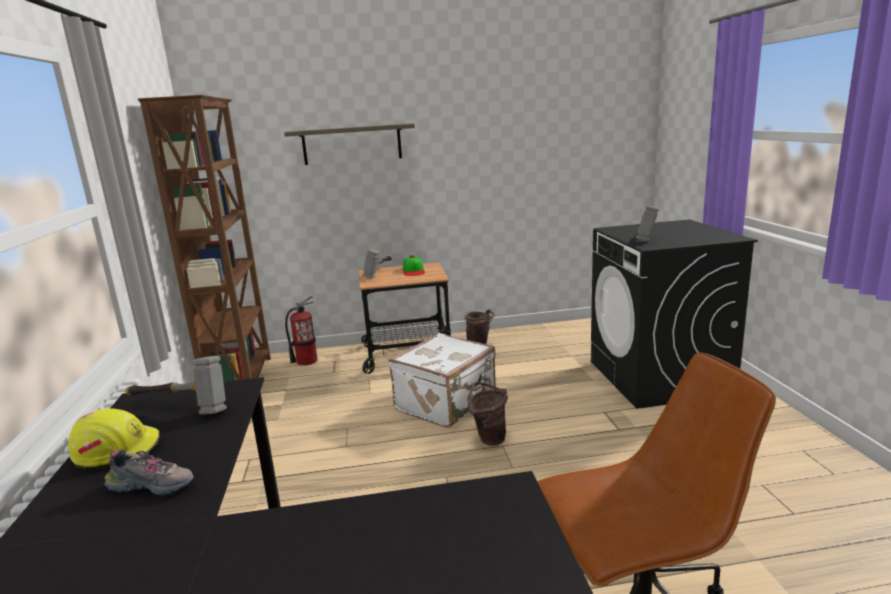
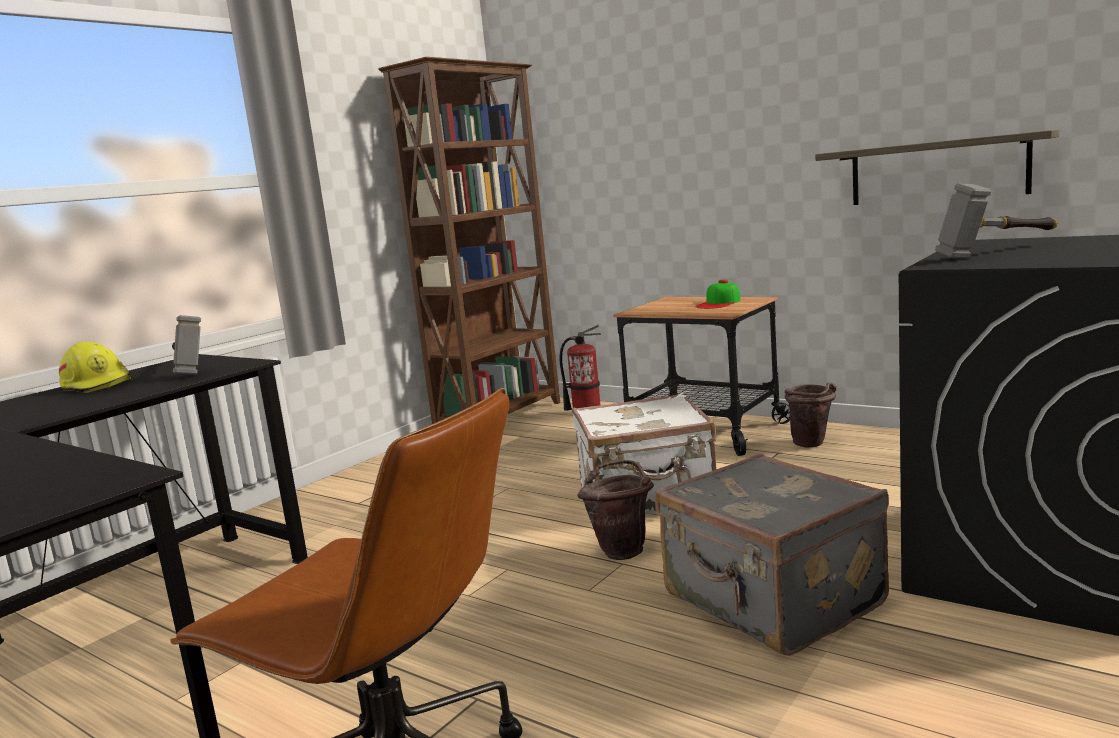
camera: 45 degrees right, 5 degrees down
shoe [104,450,194,496] -> none
shelf [284,124,415,165] -> shelf moved to [815,130,1059,205]
hammer [363,249,392,279] -> none
none -> grey suitcase [655,454,889,656]

